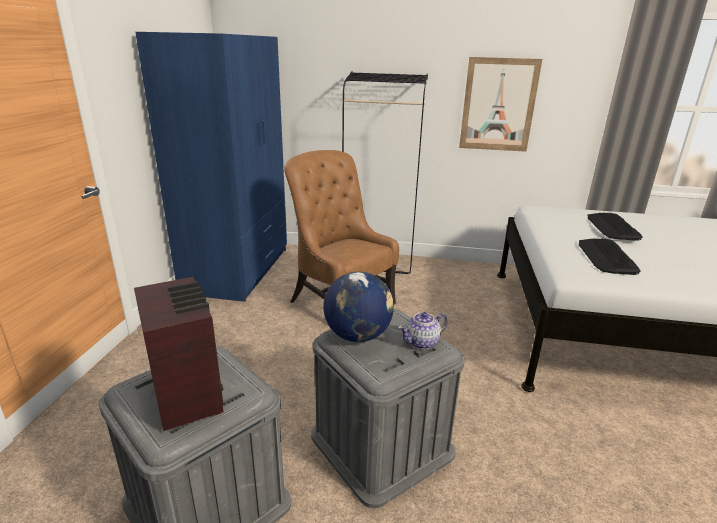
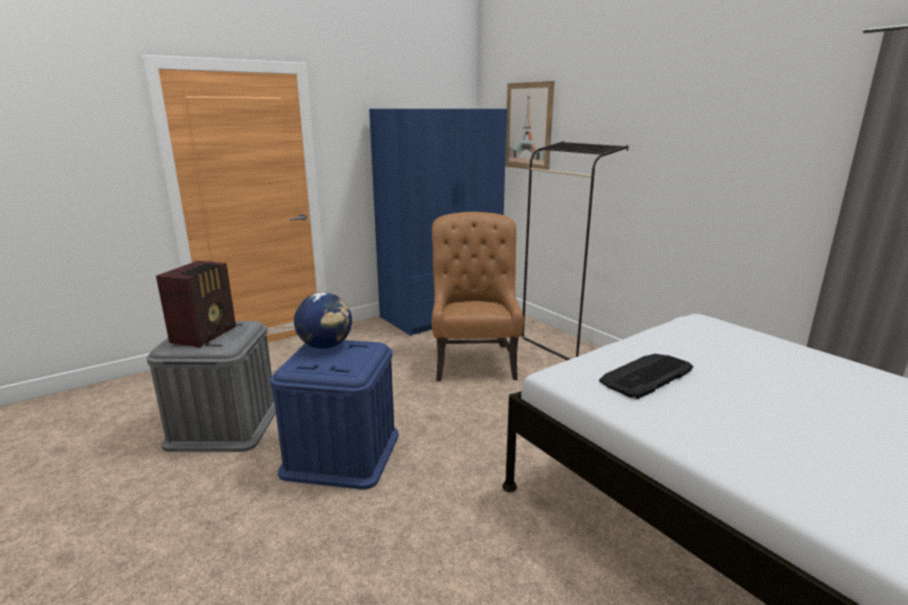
camera: 45 degrees right, 5 degrees down
grey storage box [311,309,465,508] -> blue storage box [270,340,399,489]
teapot [399,312,447,349] -> none
picture [459,57,542,152] -> picture moved to [505,81,554,170]
keyboard [588,213,643,241] -> none

